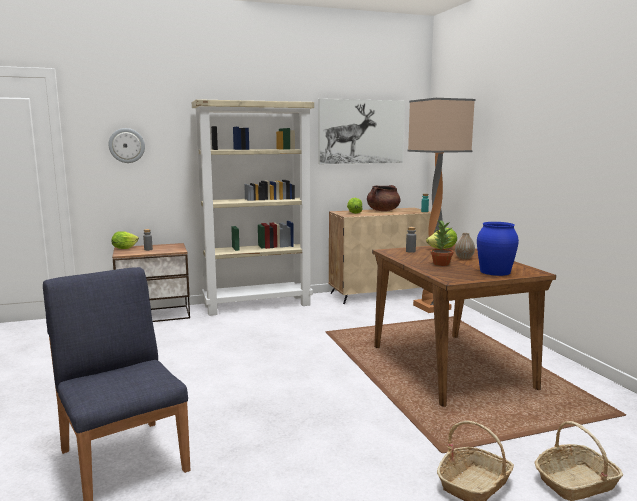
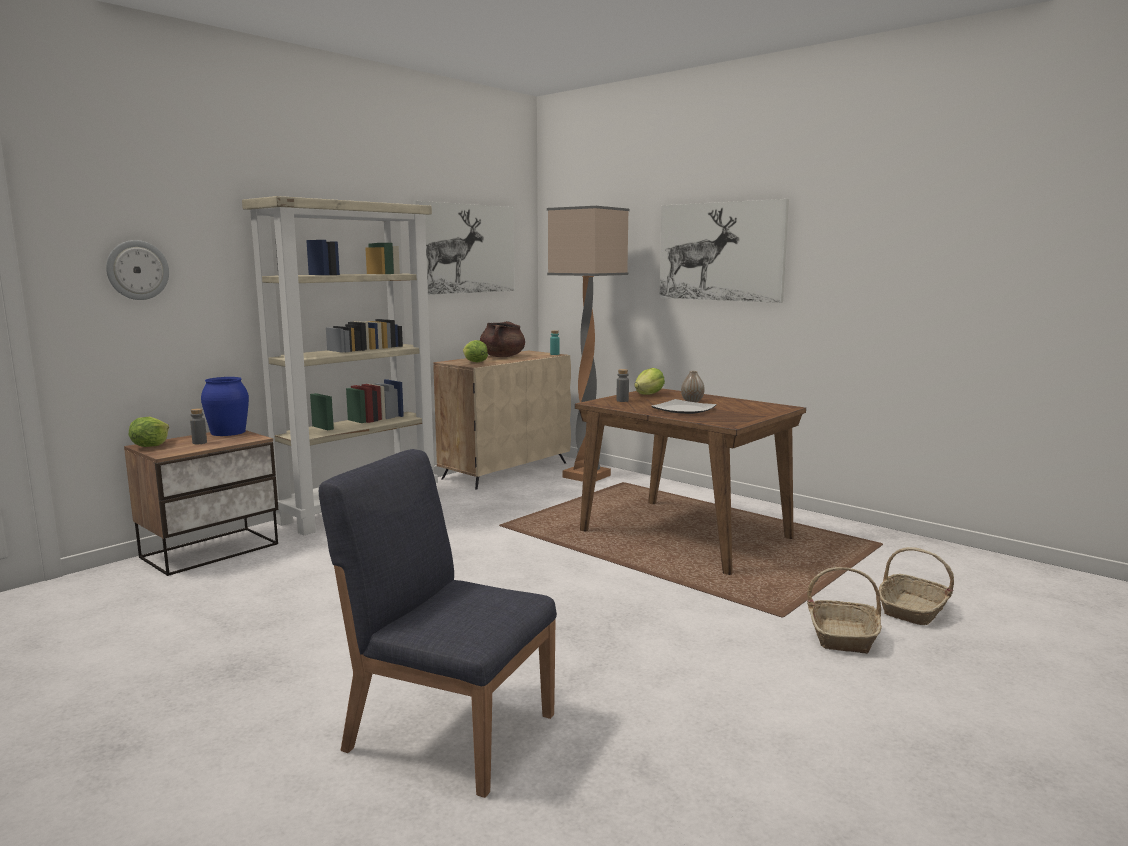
camera: 30 degrees left, 0 degrees up
potted plant [431,220,453,266] -> plate [651,399,717,414]
blue vase [477,222,519,276] -> blue vase moved to [201,377,249,436]
none -> picture [659,199,789,303]

